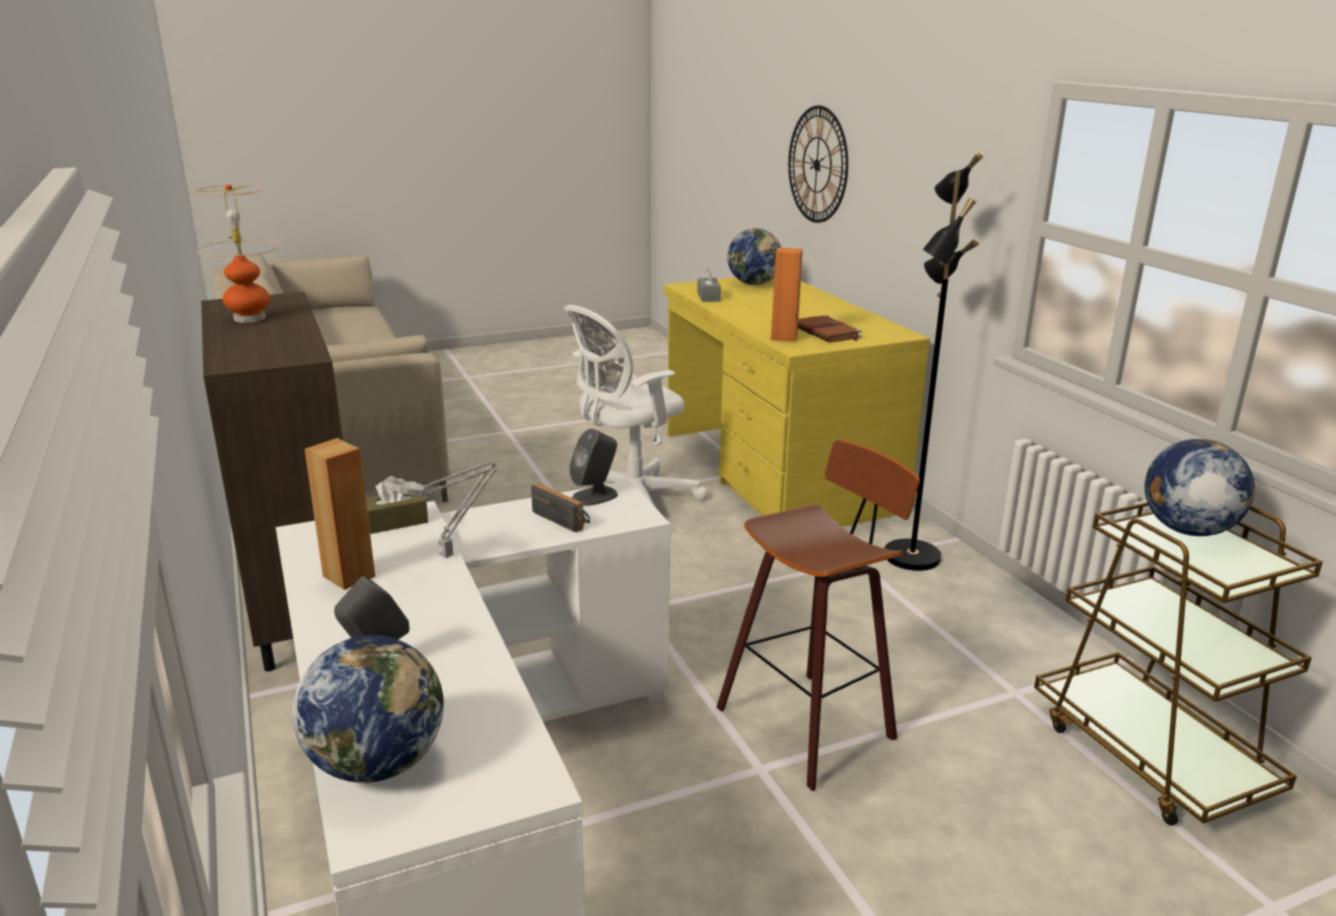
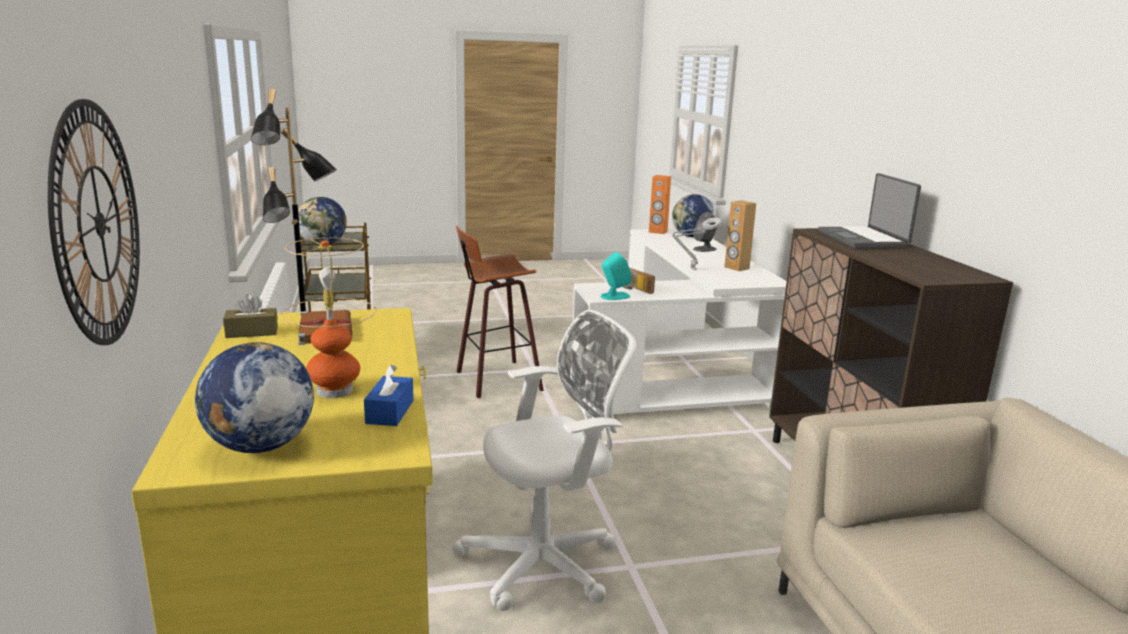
camera: 170 degrees left, 5 degrees down
table lamp [194,185,280,323] -> table lamp moved to [281,237,376,398]
brown tissue box [366,476,428,534] -> brown tissue box moved to [223,294,278,338]
grey speaker [569,429,618,506] -> turquoise speaker [600,252,632,300]
grey tissue box [697,267,721,302] -> blue tissue box [364,364,414,426]
orange speaker [771,247,803,342] -> orange speaker moved to [649,175,671,234]
none -> laptop [818,173,921,249]

